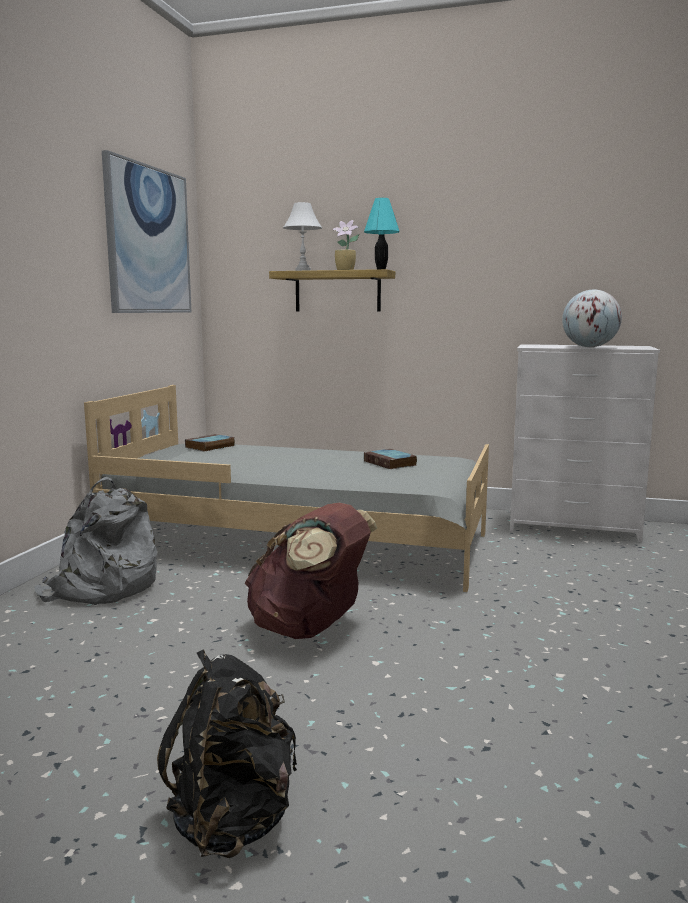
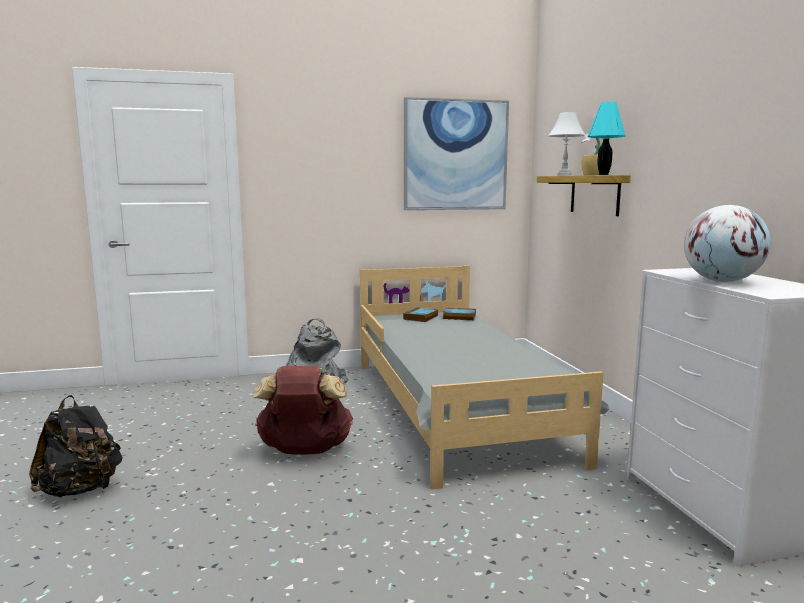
camera: 60 degrees right, 0 degrees up
book [364,449,417,469] -> book moved to [403,307,438,322]

